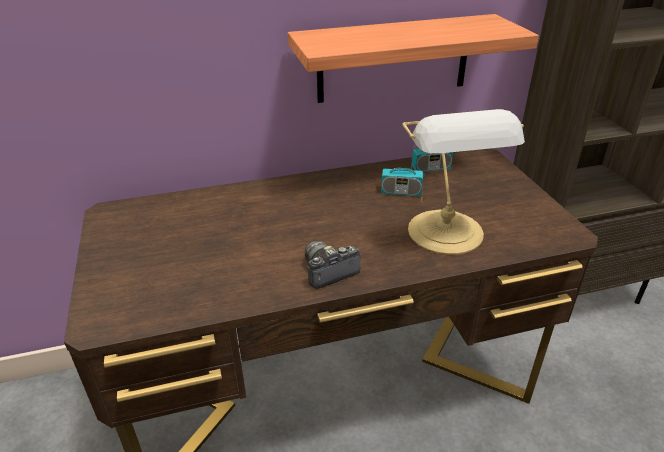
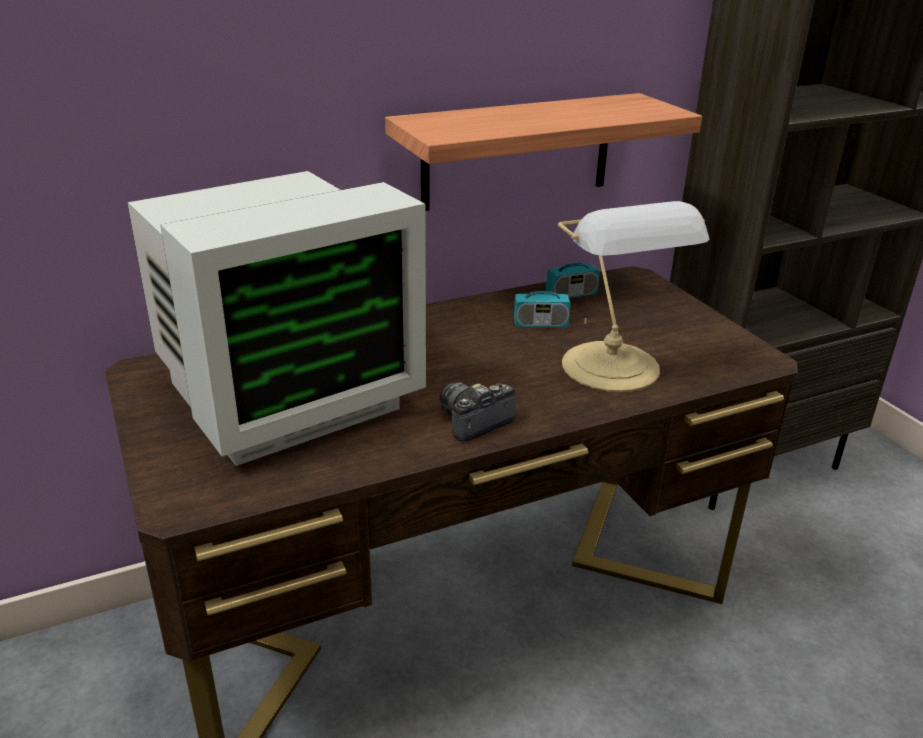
camera: 10 degrees left, 5 degrees down
none -> monitor [127,171,426,466]

